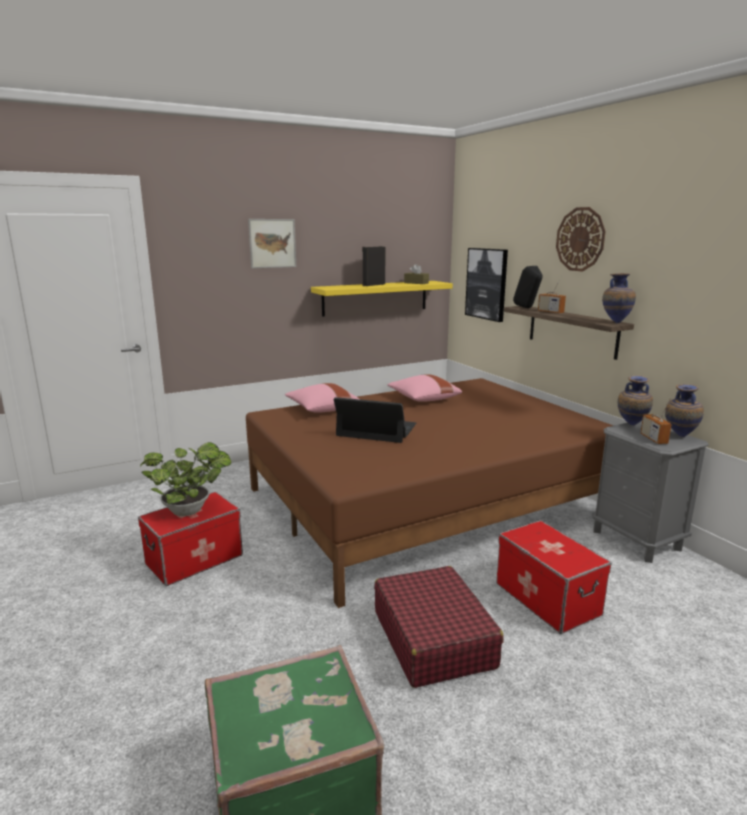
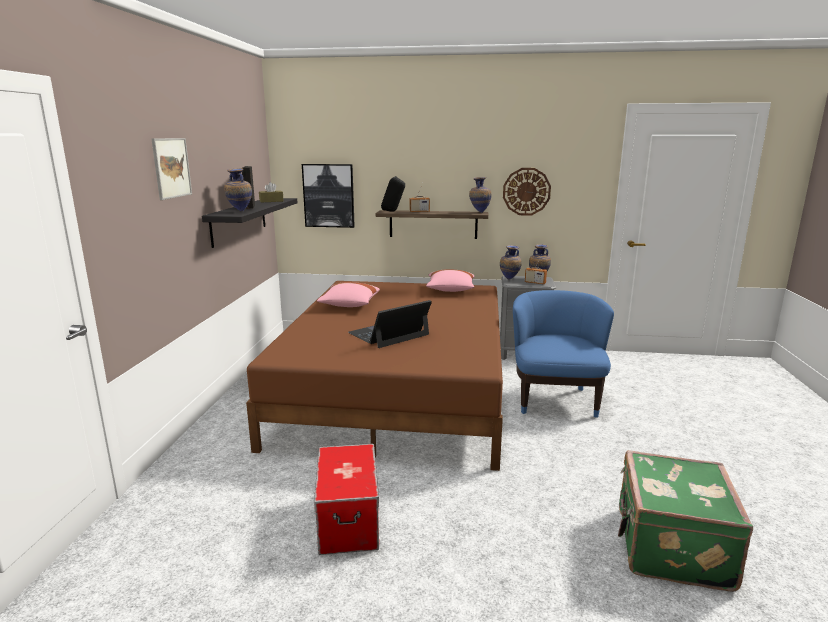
camera: 55 degrees left, 0 degrees up
potted plant [140,442,231,516] -> none
pink pillow [285,383,359,413] -> pink pillow moved to [426,269,475,292]
yellow shelf [311,281,453,317] -> black shelf [202,198,297,248]
red suitcase [374,566,504,688] -> none
storage box [496,520,612,634] -> blue armchair [513,290,614,418]
wall clock [556,207,606,271] -> wall clock moved to [503,168,551,216]
none -> vase [224,168,252,211]

